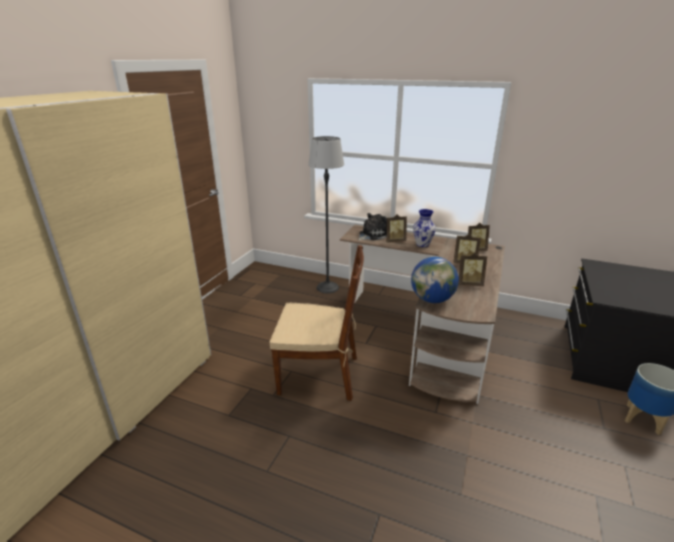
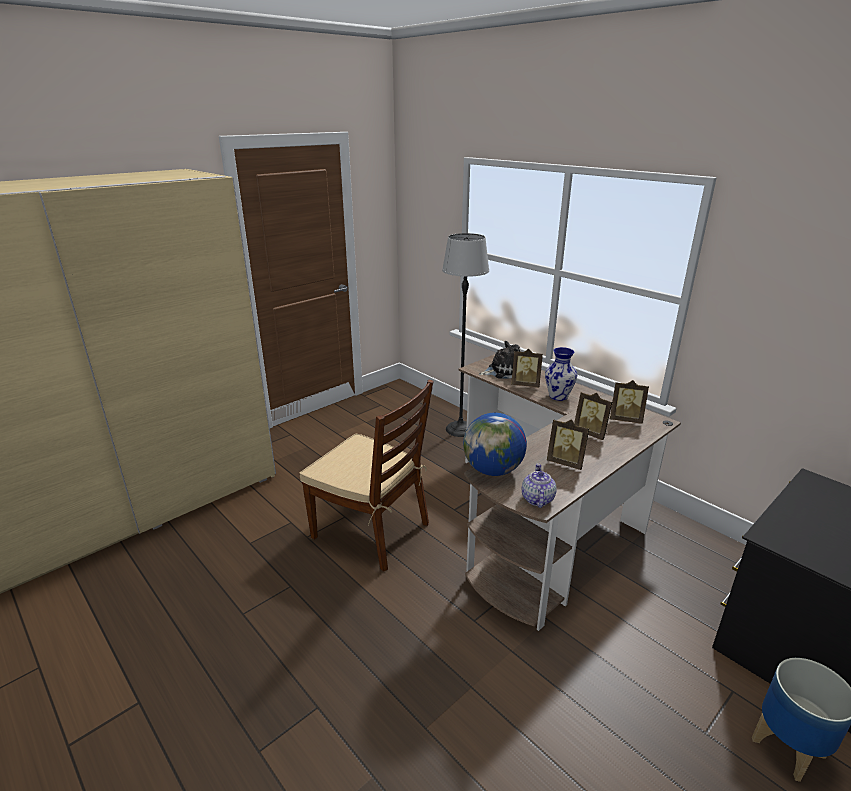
camera: 25 degrees right, 0 degrees up
none -> teapot [522,463,557,508]

